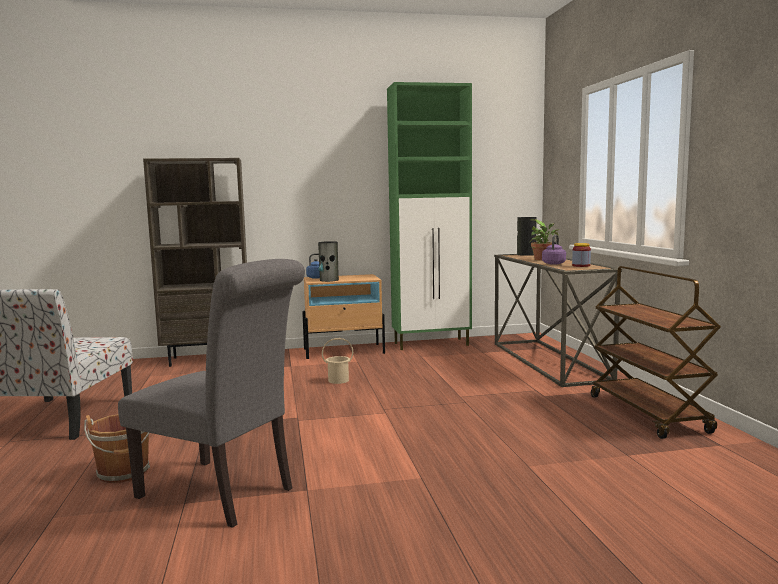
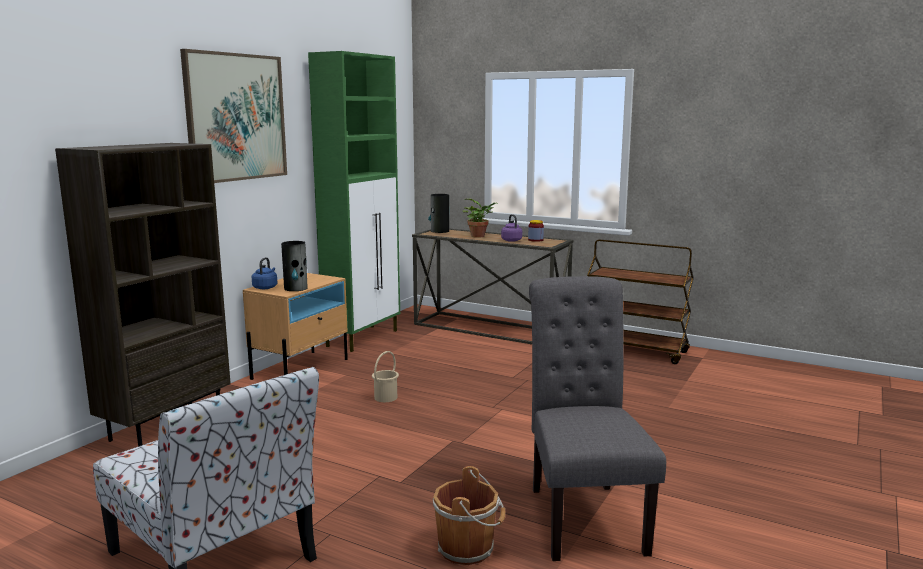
camera: 50 degrees left, 5 degrees up
grey chair [118,259,305,528] -> grey chair turned 75 degrees counterclockwise [529,276,666,561]
none -> picture [180,49,287,183]

